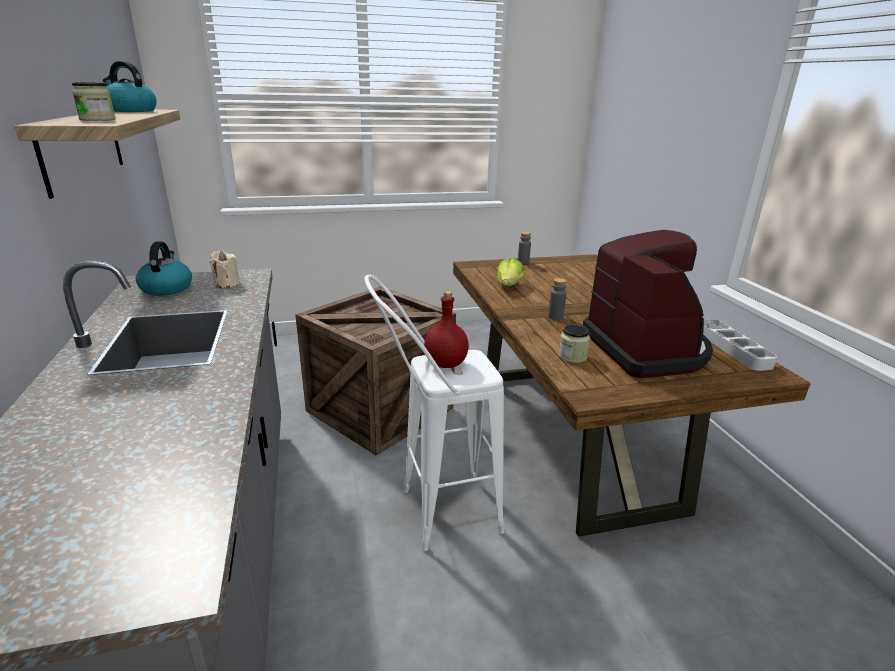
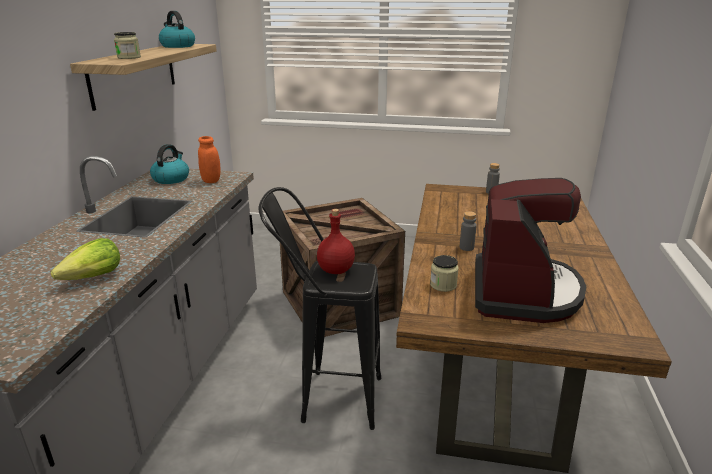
camera: 25 degrees right, 0 degrees up
beige candle [209,251,241,288] -> orange jar [198,136,220,183]
white stool [364,275,505,551] -> black stool [258,187,381,430]
lettuce [496,258,525,286] -> lettuce moved to [51,238,120,280]
grey tray [703,319,777,371] -> none

